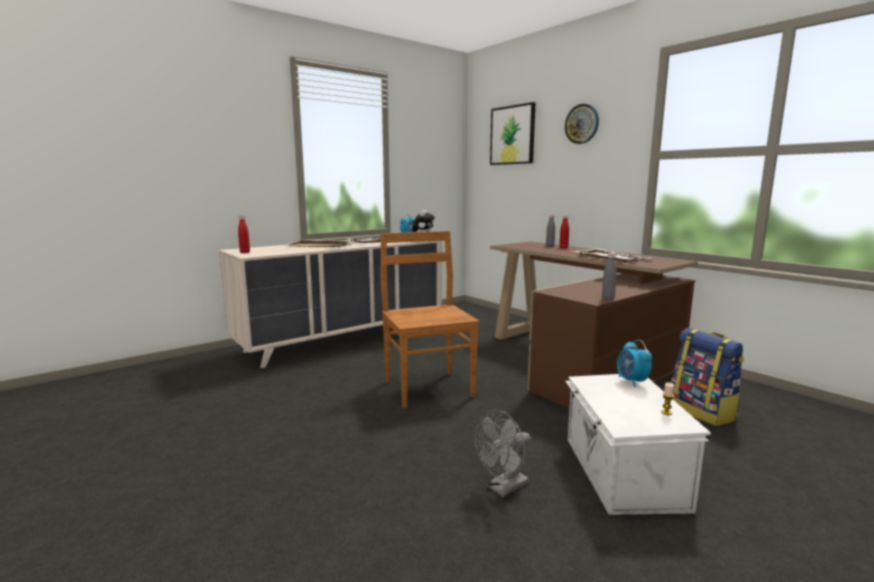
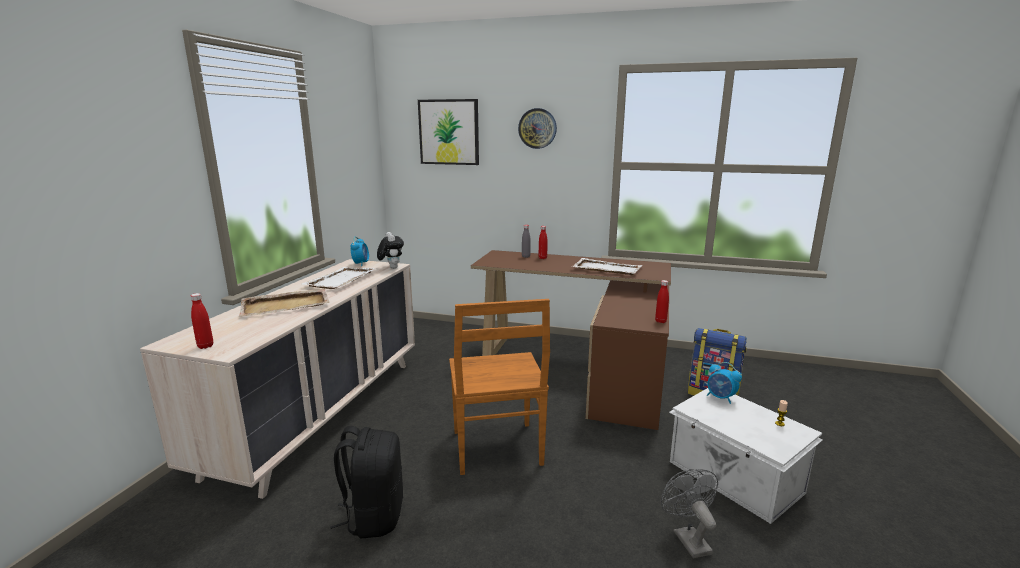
camera: 35 degrees left, 5 degrees up
brown chair [380,231,480,409] -> brown chair turned 135 degrees counterclockwise [449,299,550,475]
grey fan [475,410,531,497] -> grey fan turned 150 degrees clockwise [661,469,718,558]
grey bottle [602,253,617,300] -> red bottle [655,280,669,323]
none -> black backpack [330,426,403,538]

